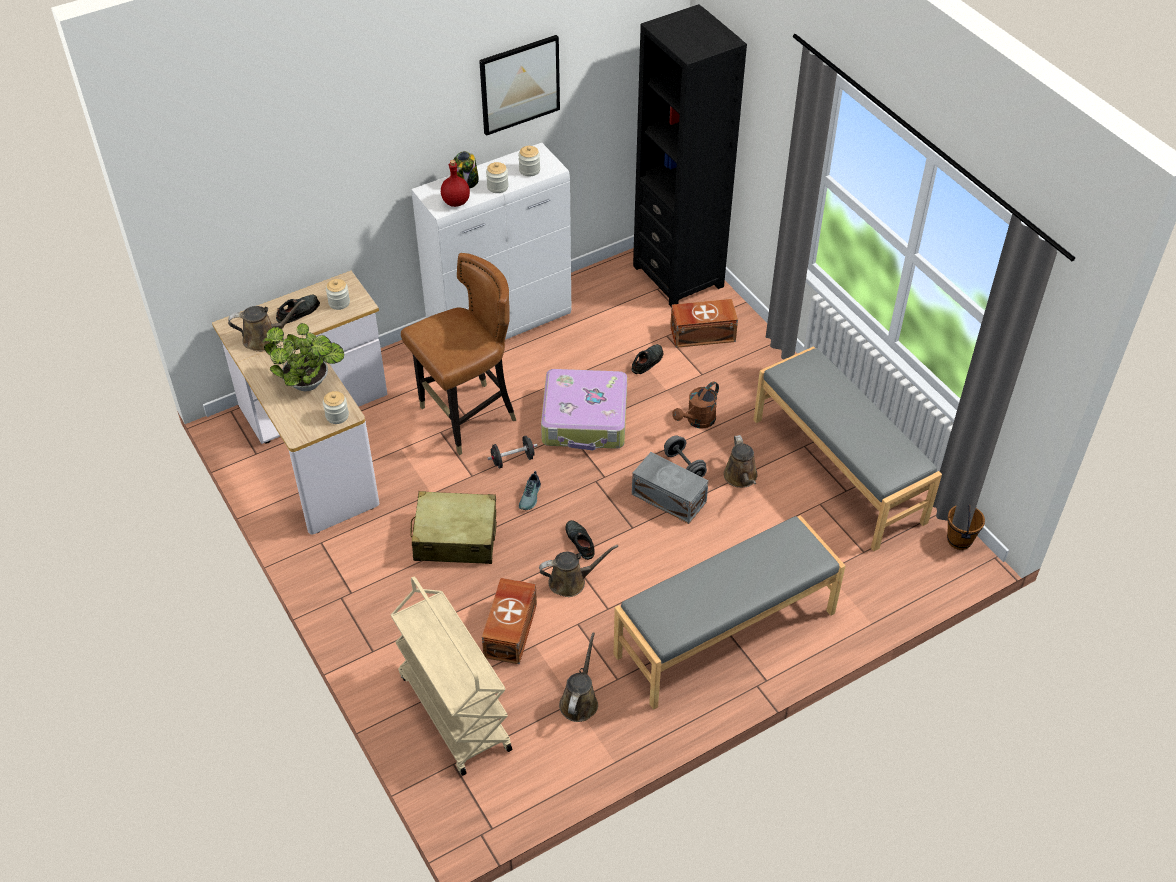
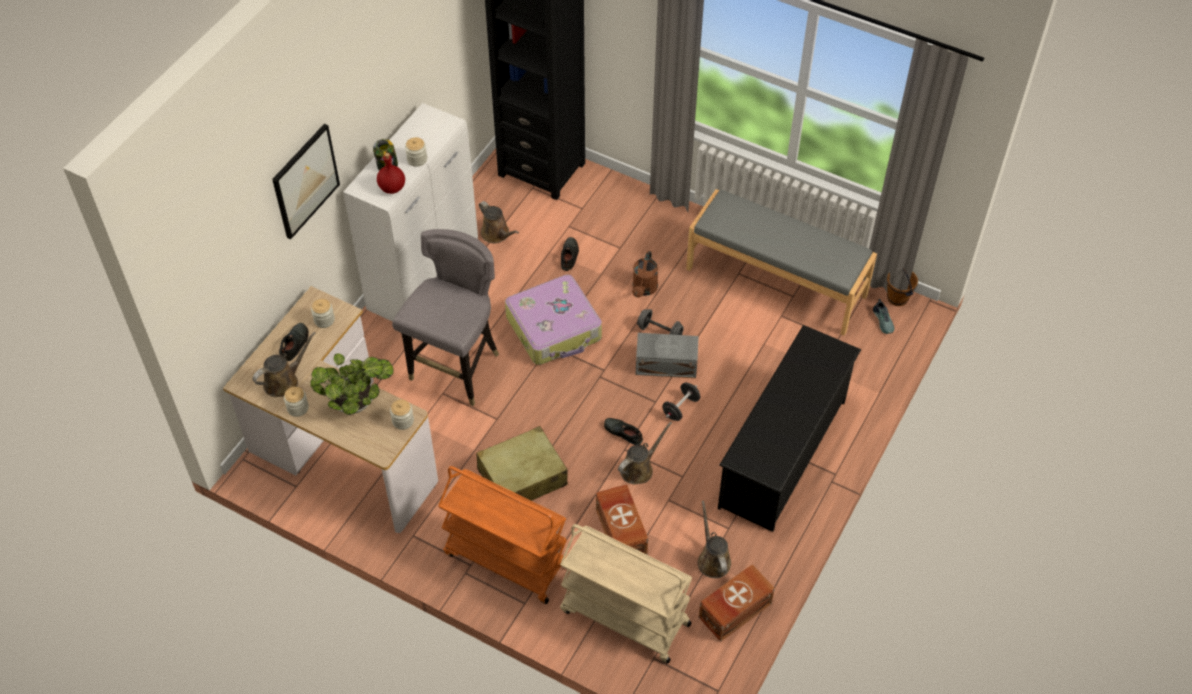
camera: 30 degrees left, 5 degrees up
brown chair [401,253,516,455] -> grey chair [392,229,499,406]
picture [479,35,560,136] -> picture moved to [272,124,340,240]
black dumbbell [487,436,538,469] -> black dumbbell moved to [662,382,700,421]
jar [518,146,540,177] -> jar moved to [284,387,309,417]
shoe [519,471,541,510] -> shoe moved to [873,299,894,334]
grey bench [614,515,845,710] -> black shoe rack [718,325,861,532]
brown storage box [670,299,738,348] -> brown storage box moved to [699,565,775,642]
brown watering can [724,435,758,488] -> brown watering can moved to [479,201,519,243]
none -> orange cart [438,466,567,604]

